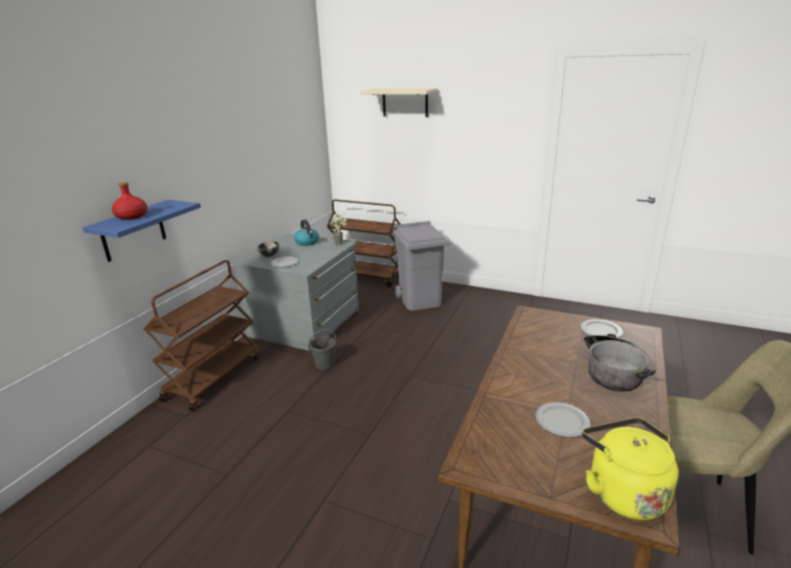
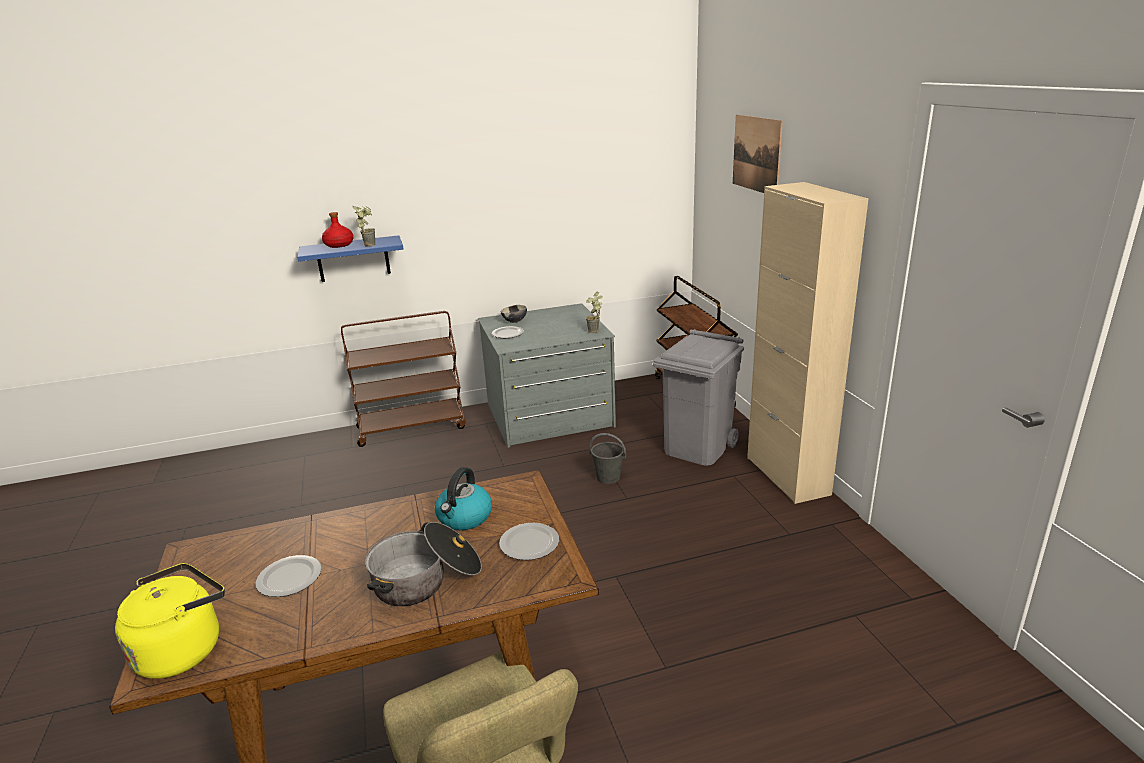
camera: 50 degrees right, 0 degrees up
kettle [294,219,319,246] -> kettle moved to [435,467,492,530]
grey bucket [308,329,337,370] -> grey bucket moved to [589,433,626,484]
beige shelf [360,88,438,117] -> picture [733,115,783,193]
none -> potted plant [353,206,376,247]
none -> beige cabinet [747,182,869,504]

